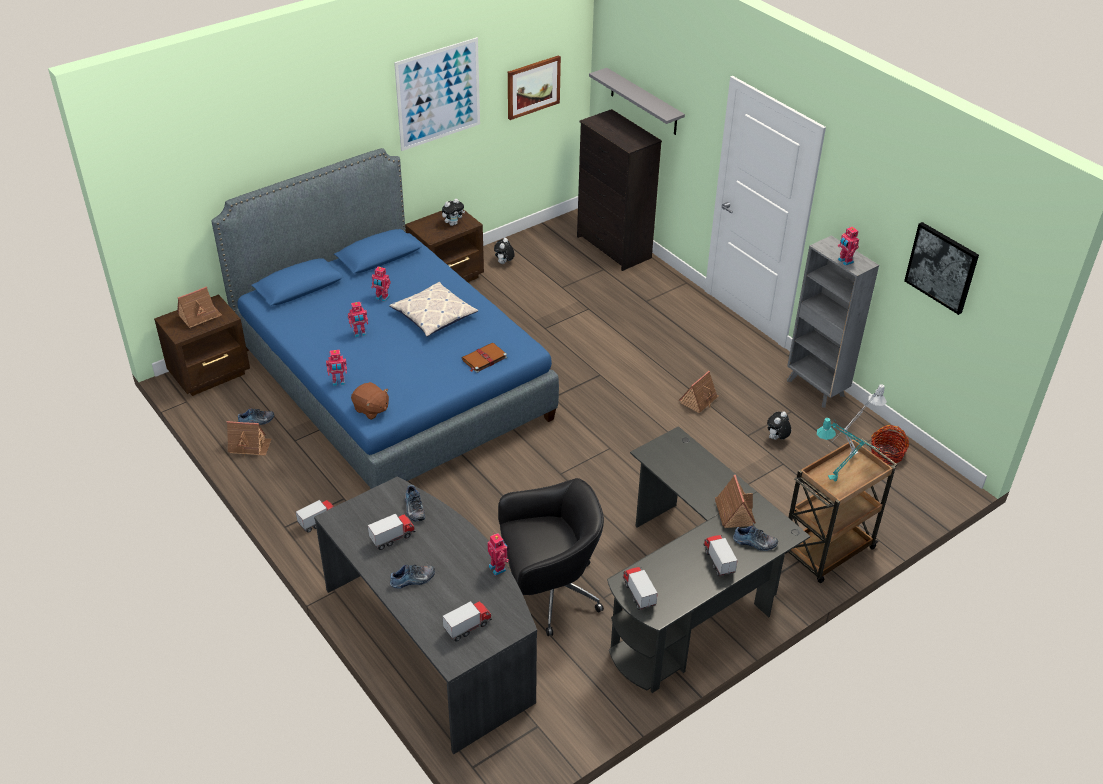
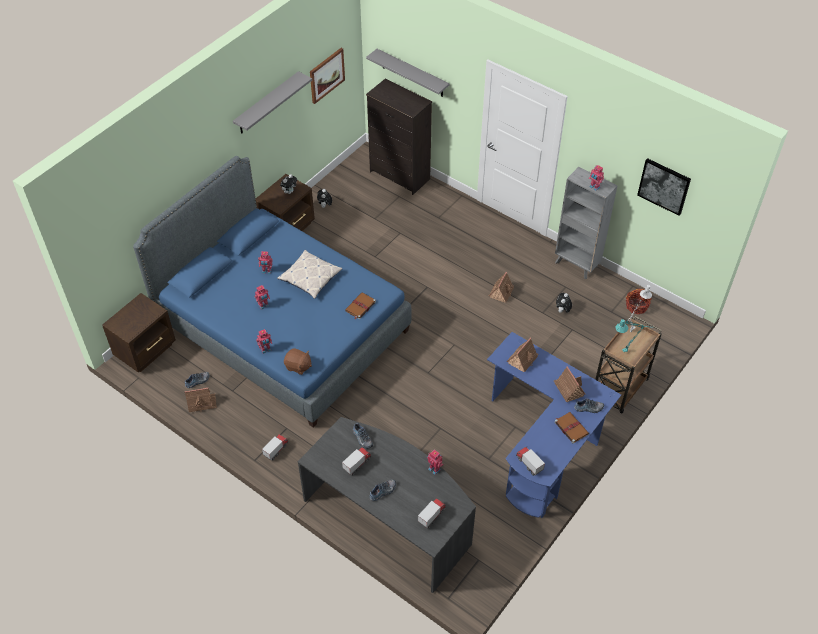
camera: 15 degrees left, 10 degrees up
toy house [177,286,222,328] -> toy house moved to [507,338,539,372]
picture [394,37,480,151] -> grey shelf [233,71,312,134]
black office chair [498,478,604,636] -> none
black desk [607,426,810,693] -> blue desk [487,332,621,518]
toy truck [703,535,738,577] -> brown book [554,412,589,444]

